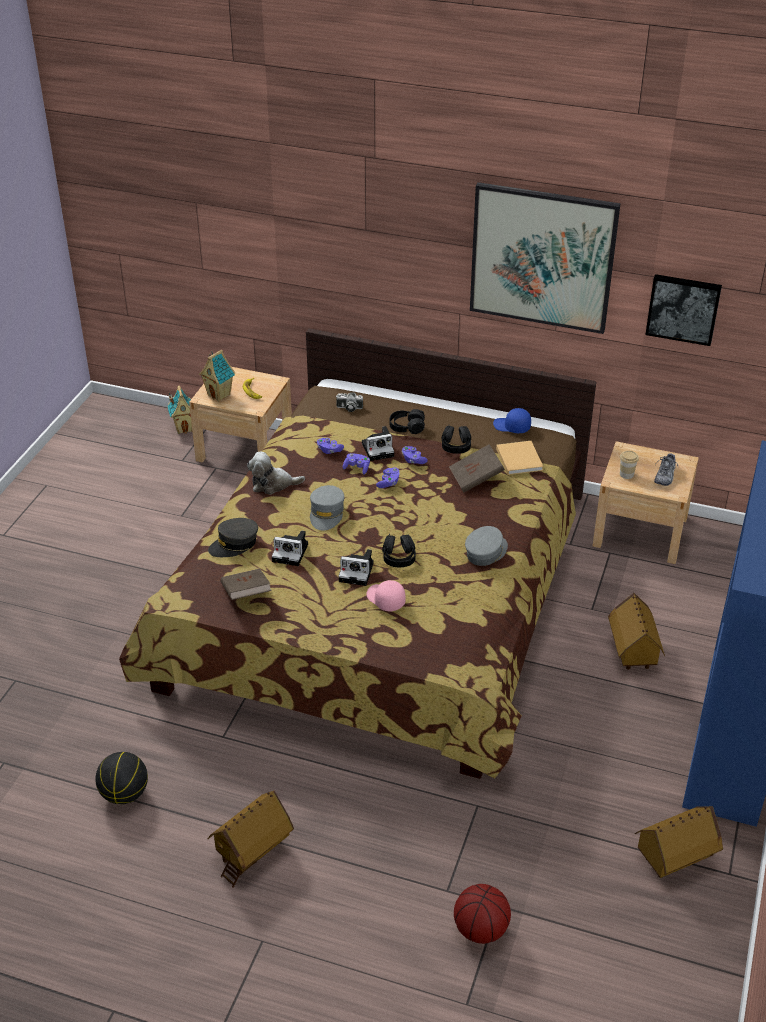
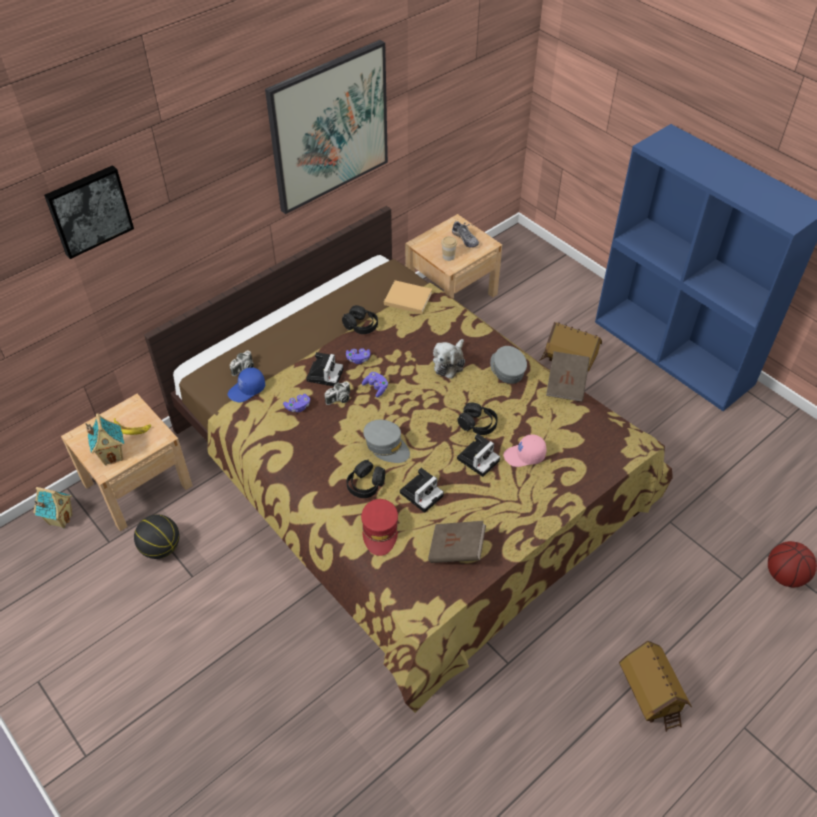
camera: 60 degrees left, 10 degrees up
basketball [95,752,148,804] -> basketball moved to [134,514,180,559]
grey cap [208,518,258,557] -> red cap [361,499,398,556]
plush toy [247,452,305,495] -> plush toy moved to [433,339,465,379]
purple game controller [343,453,370,475] -> camera [325,381,350,405]
black headphones [389,409,425,434] -> black headphones moved to [346,460,385,498]
brown book [449,444,505,492] -> brown book moved to [546,351,590,402]
blue cap [493,408,531,433] -> blue cap moved to [228,367,265,402]
toy house [635,806,723,878] -> none
picture [645,274,722,346] -> picture moved to [44,165,134,259]

